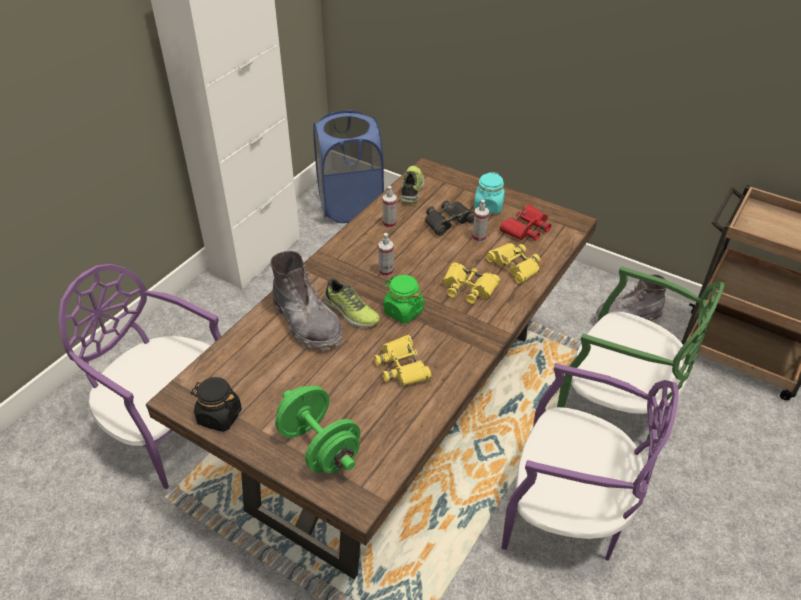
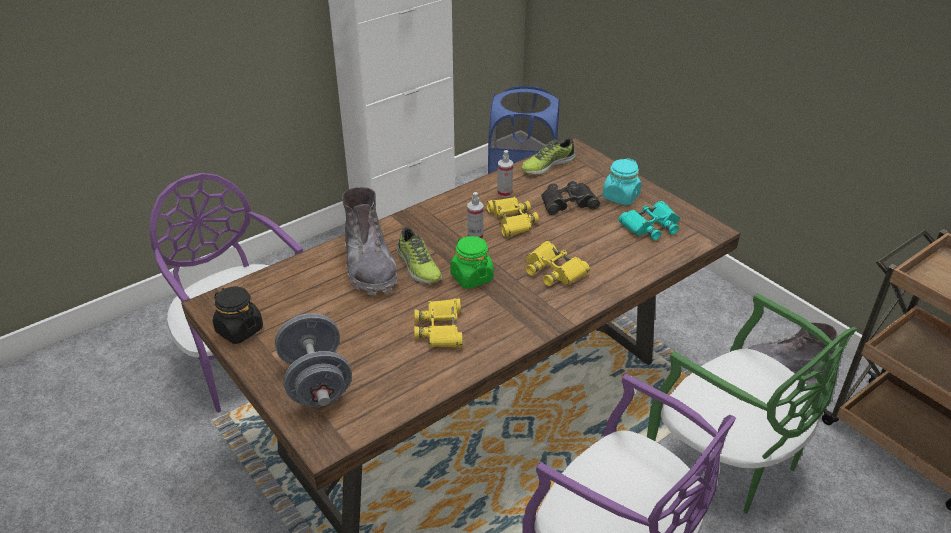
camera: 20 degrees right, 5 degrees down
green dumbbell [275,386,360,473] -> grey dumbbell [275,314,352,407]
shoe [401,166,425,204] -> shoe turned 150 degrees counterclockwise [521,138,576,175]
spray bottle [472,200,489,242] -> none
yellow binoculars [485,243,541,284] -> yellow binoculars moved to [486,197,539,237]
red binoculars [500,204,551,241] -> turquoise binoculars [619,201,680,240]

